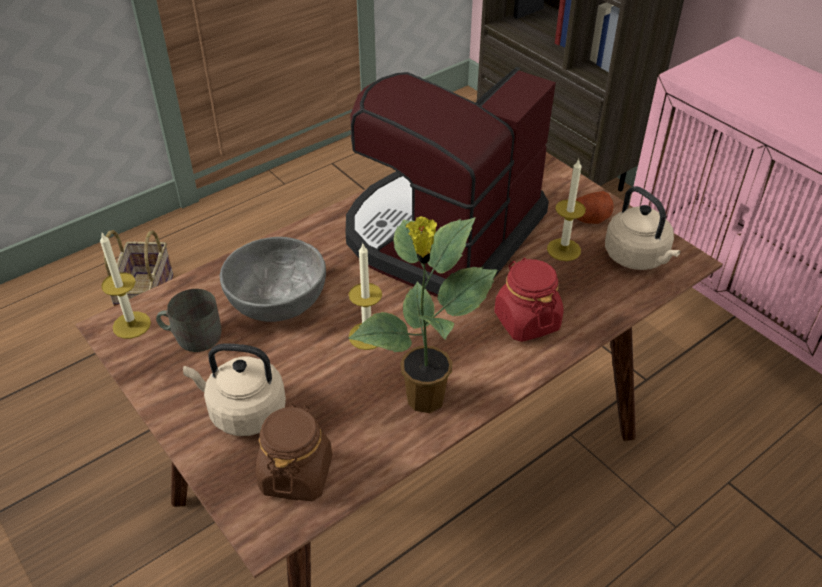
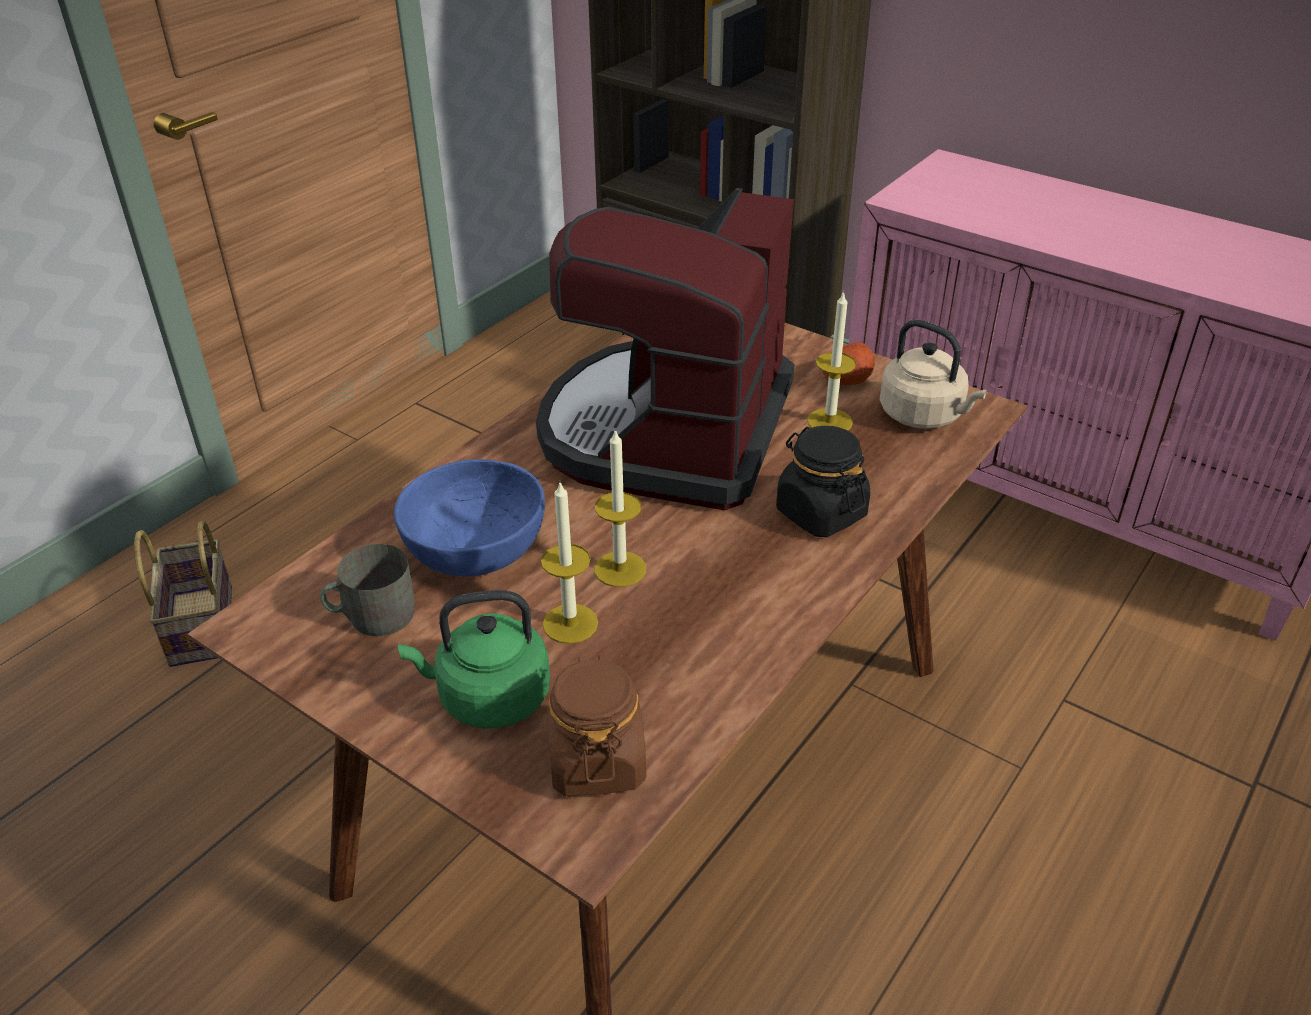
camera: 15 degrees left, 5 degrees down
candle [100,233,151,339] -> candle moved to [541,483,598,644]
beige kettle [183,343,286,436] -> green kettle [398,590,550,728]
grey bowl [220,237,326,322] -> blue bowl [394,459,545,576]
potted plant [349,216,497,413] -> none
red jar [494,258,564,342] -> black jar [776,426,870,537]

